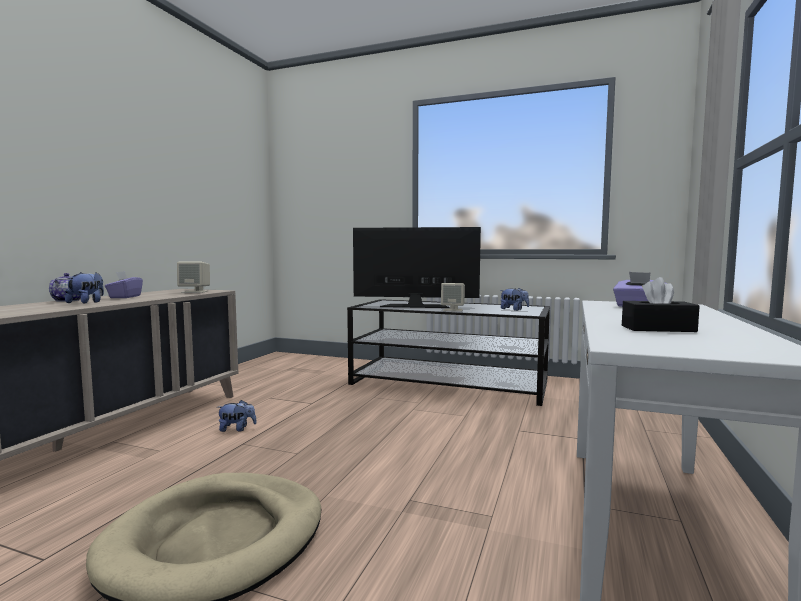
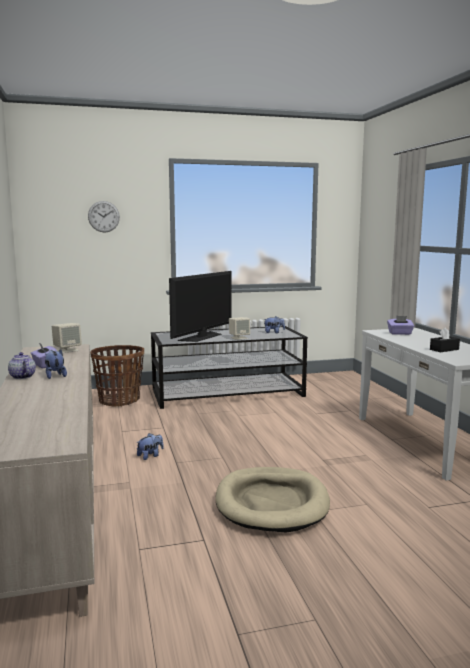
camera: 35 degrees left, 5 degrees up
television [353,227,481,308] -> television turned 150 degrees clockwise [169,271,231,342]
none -> wall clock [88,201,120,233]
none -> basket [90,345,144,407]

